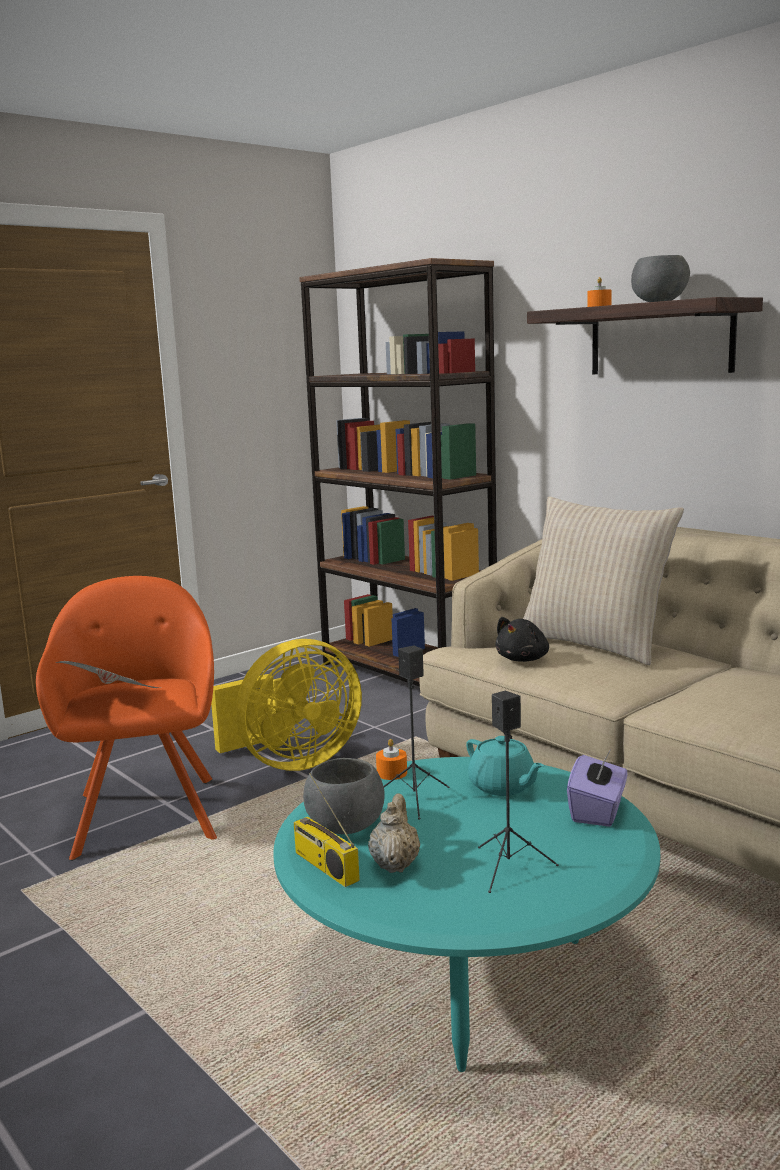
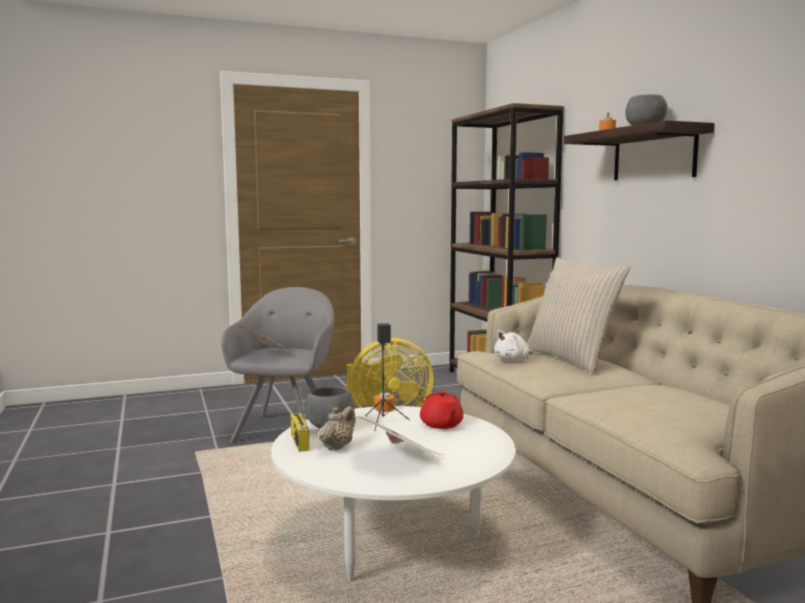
camera: 20 degrees right, 5 degrees down
orange armchair [36,576,217,861] -> grey armchair [221,287,334,444]
turquoise coffee table [273,757,660,1072] -> white coffee table [271,406,516,582]
turquoise teapot [466,736,544,796] -> red teapot [420,391,463,429]
black speaker [478,690,559,893] -> newspaper [353,416,445,455]
black plush toy [495,617,549,662] -> white plush toy [494,330,534,362]
purple tissue box [567,751,627,827] -> none

